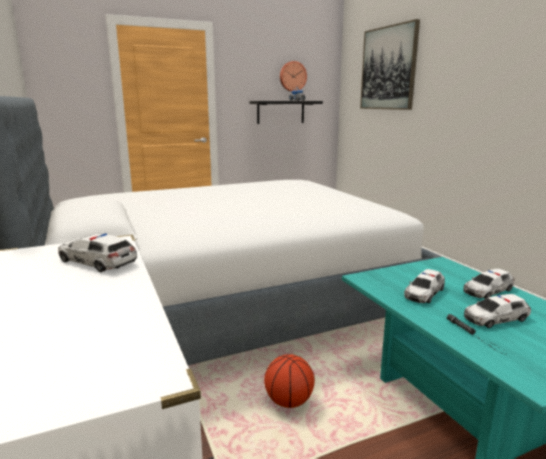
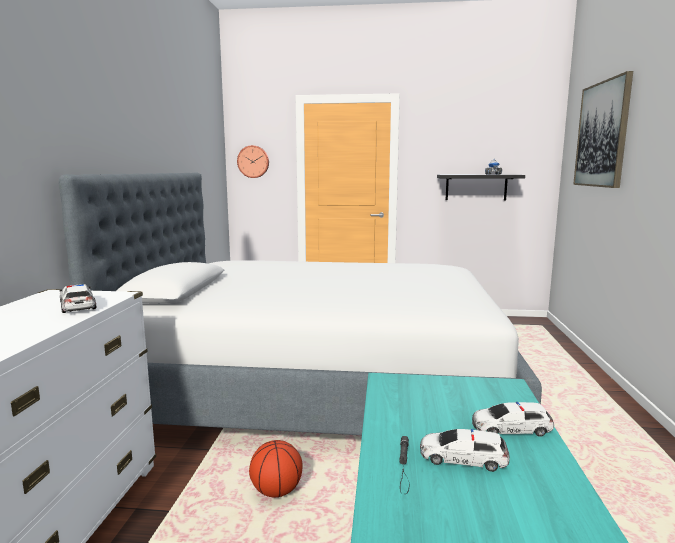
camera: 30 degrees right, 5 degrees down
wall clock [280,61,307,92] -> wall clock moved to [237,145,269,178]
toy car [404,269,445,303] -> none

